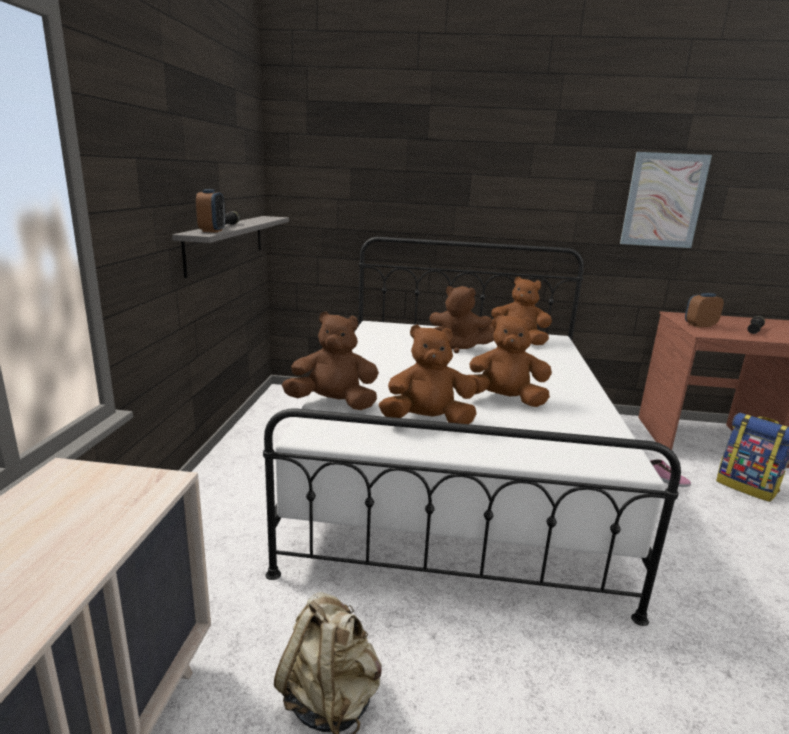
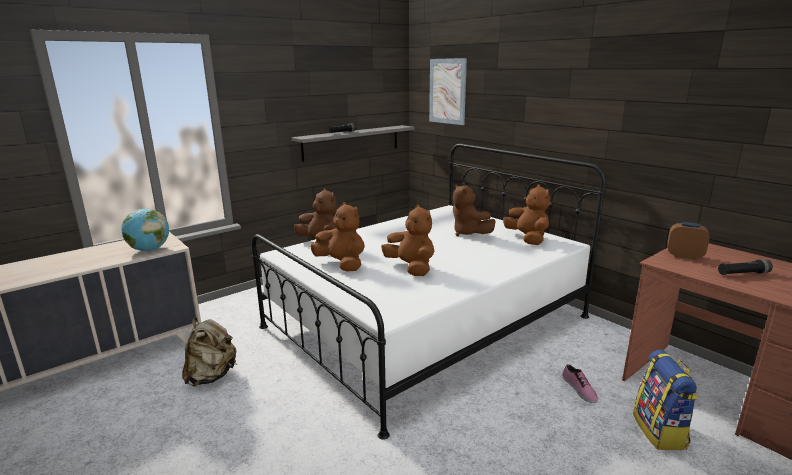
camera: 45 degrees right, 0 degrees up
alarm clock [196,189,225,233] -> none
picture [620,152,712,248] -> picture moved to [429,58,467,125]
none -> globe [122,209,169,251]

